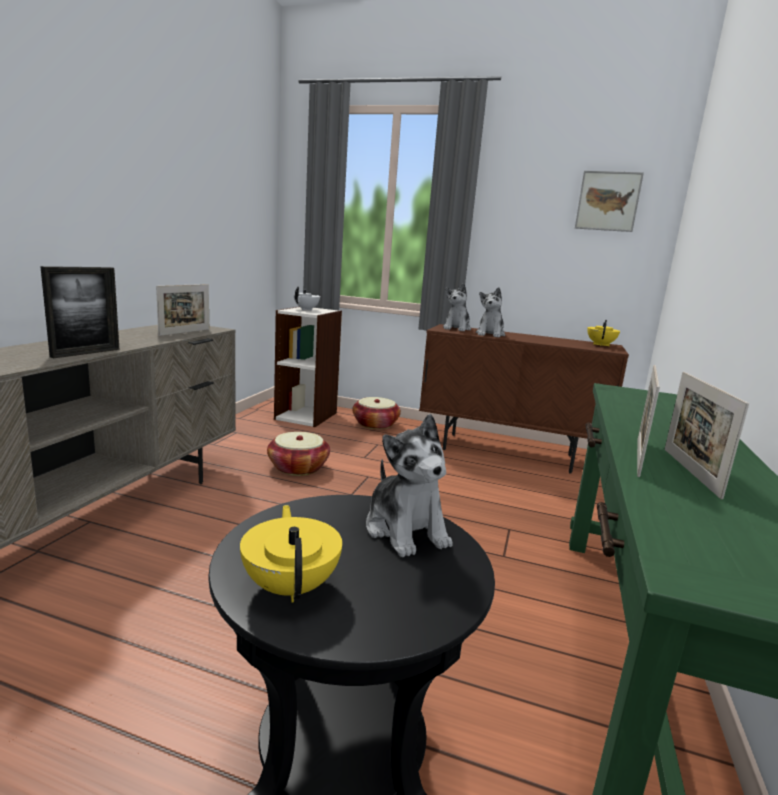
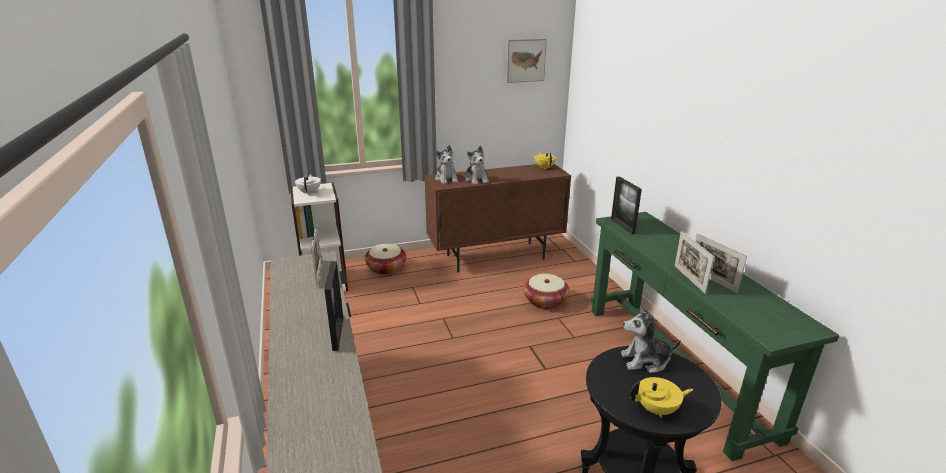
camera: 35 degrees left, 10 degrees up
yellow teapot [240,505,342,602] -> yellow teapot turned 135 degrees clockwise [630,377,693,418]
basket [267,432,330,476] -> basket moved to [523,274,570,309]
plush toy [366,414,453,557] -> plush toy turned 150 degrees clockwise [621,306,681,373]
none -> picture frame [611,176,642,235]

